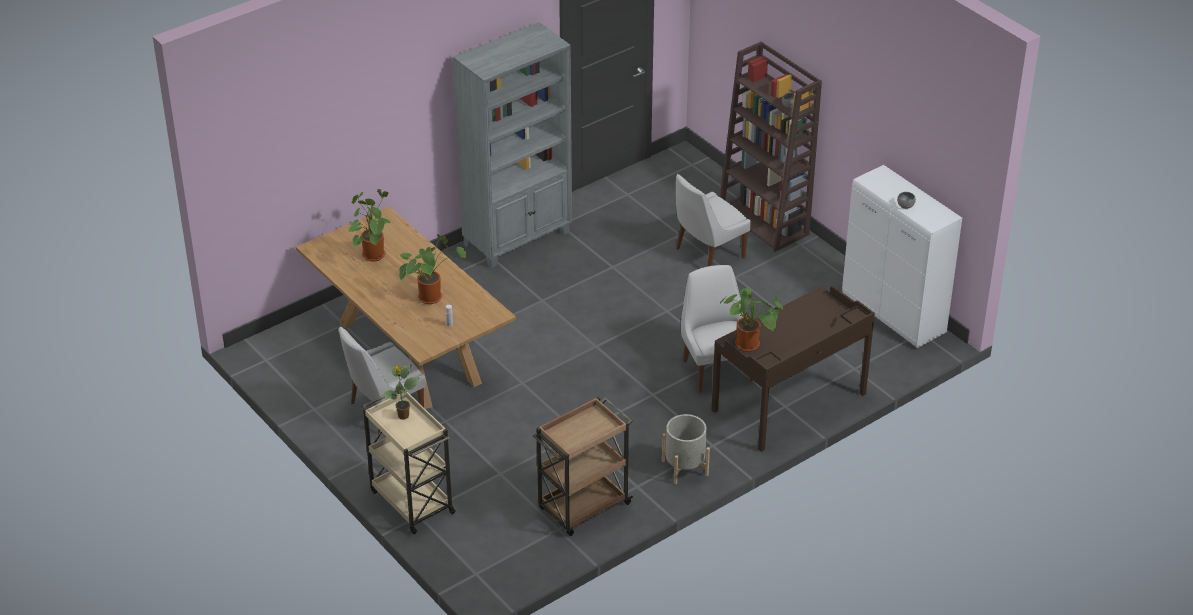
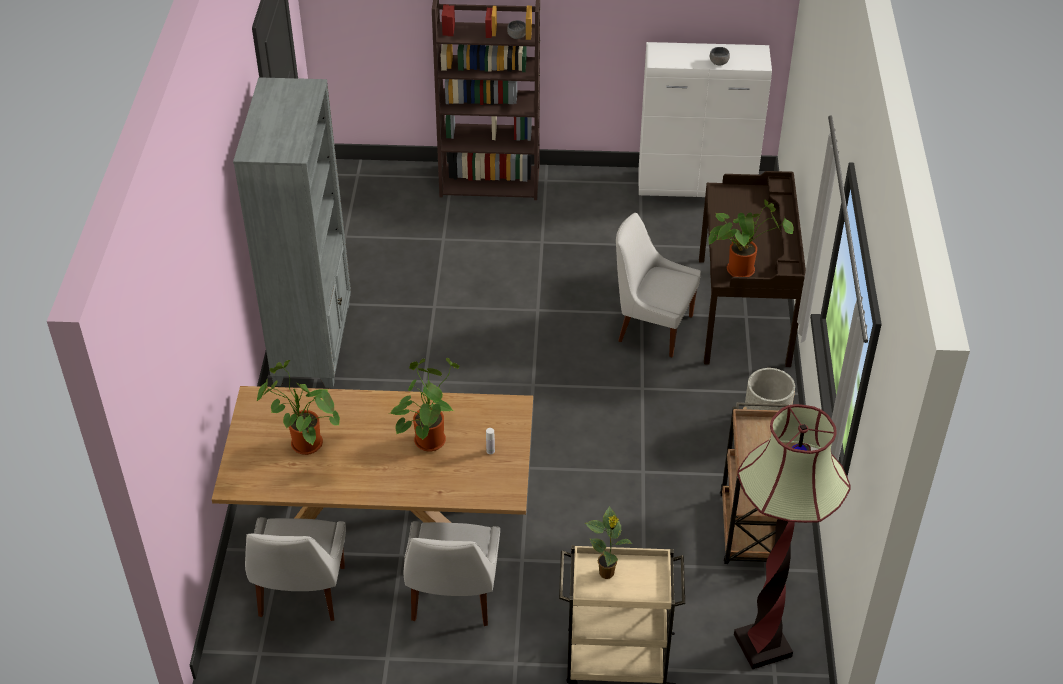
camera: 50 degrees left, 5 degrees up
white chair [676,174,751,267] -> white chair moved to [245,517,346,621]
none -> floor lamp [734,404,851,669]

